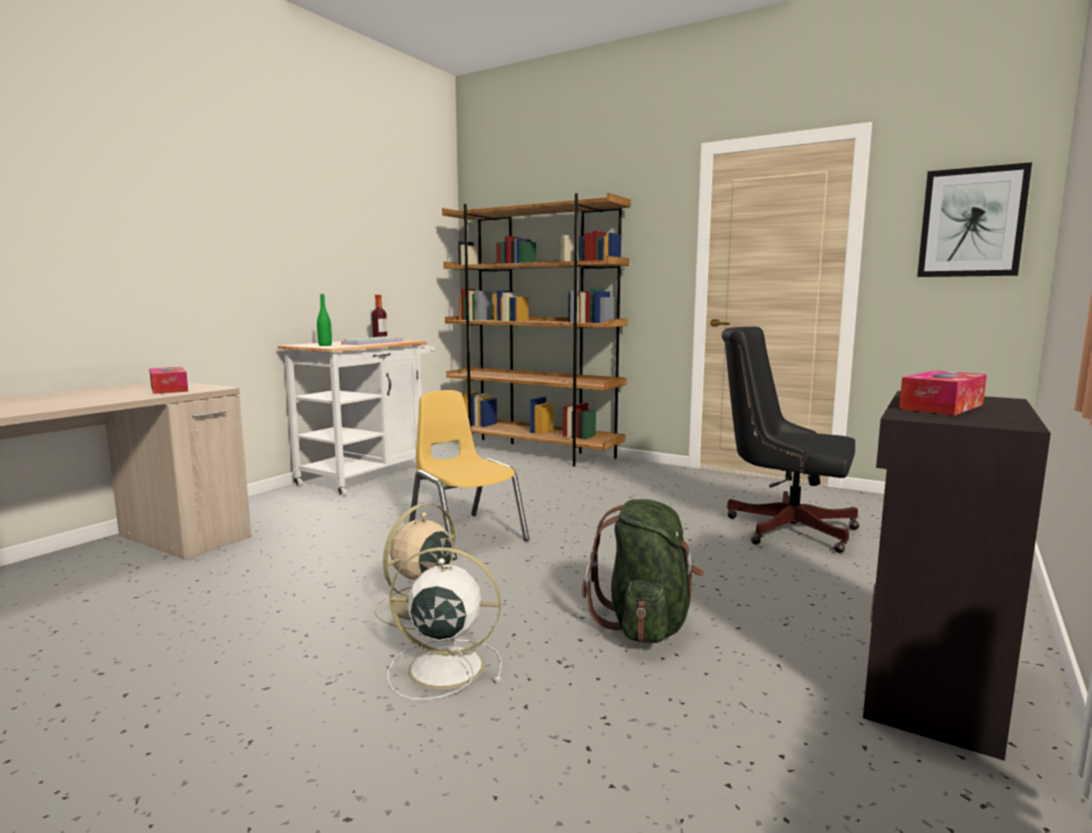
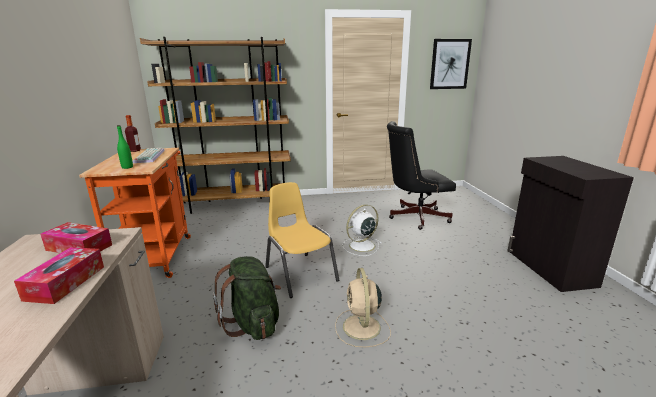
camera: 40 degrees left, 10 degrees up
white cart [278,340,435,497] -> orange cart [79,148,191,278]
white fan [387,547,502,700] -> white fan moved to [342,205,382,256]
yellow chair [409,390,529,560] -> yellow chair turned 45 degrees clockwise [265,182,339,298]
green backpack [582,499,704,643] -> green backpack moved to [213,256,281,340]
tissue box [899,370,987,416] -> tissue box moved to [14,247,104,304]

